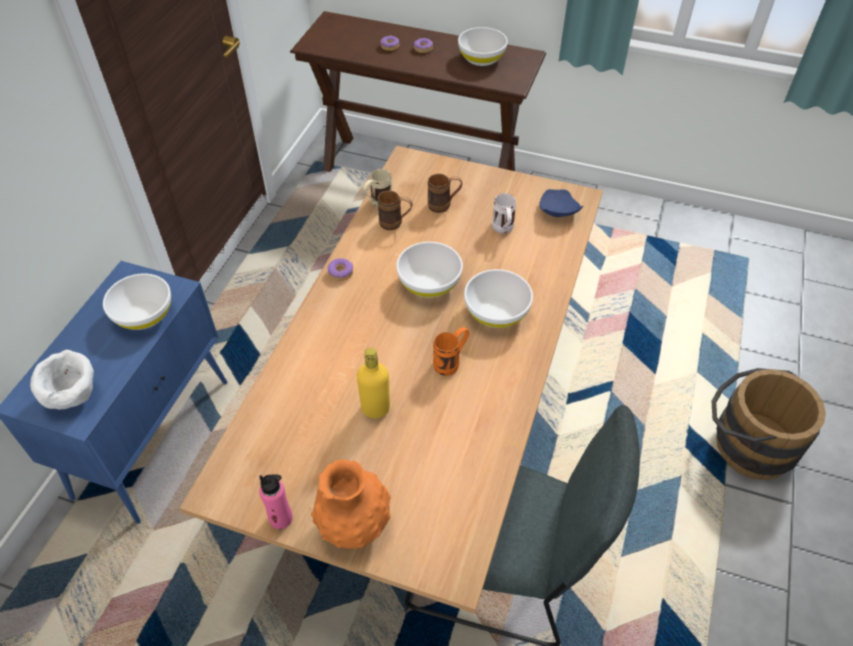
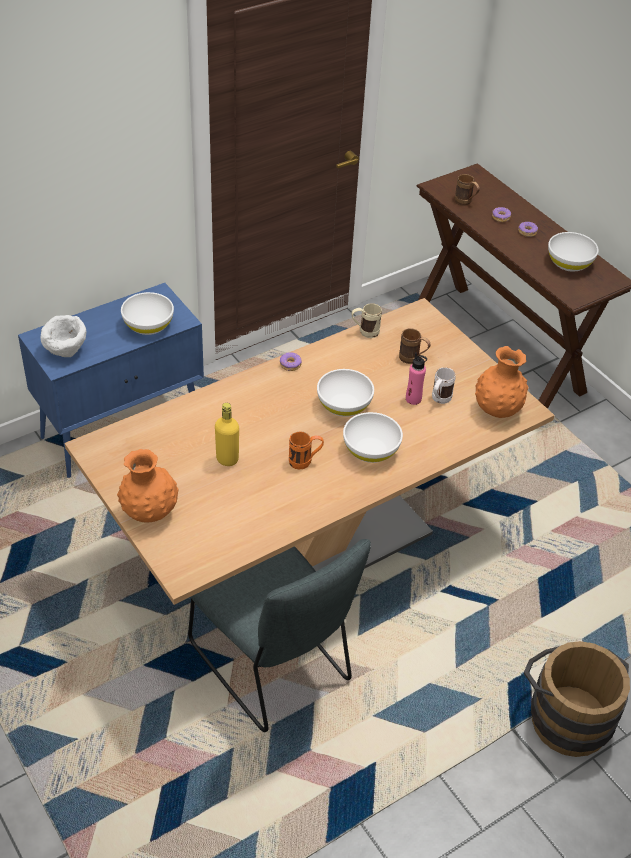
camera: 35 degrees right, 5 degrees down
pink bottle [259,474,293,529] -> pink bottle moved to [406,353,427,405]
brown mug [378,191,413,230] -> brown mug moved to [455,174,480,205]
blue plate [539,189,583,217] -> orange vase [475,346,529,418]

